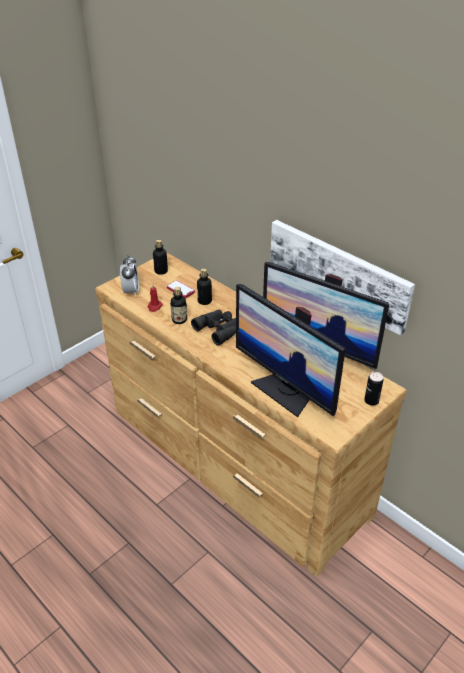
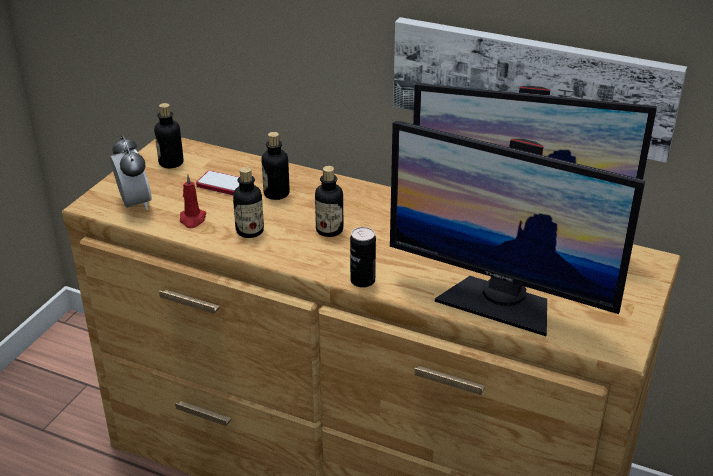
camera: 20 degrees left, 5 degrees down
black binoculars [191,309,236,345] -> bottle [315,166,343,237]
can [364,372,384,406] -> can moved to [350,227,376,288]

